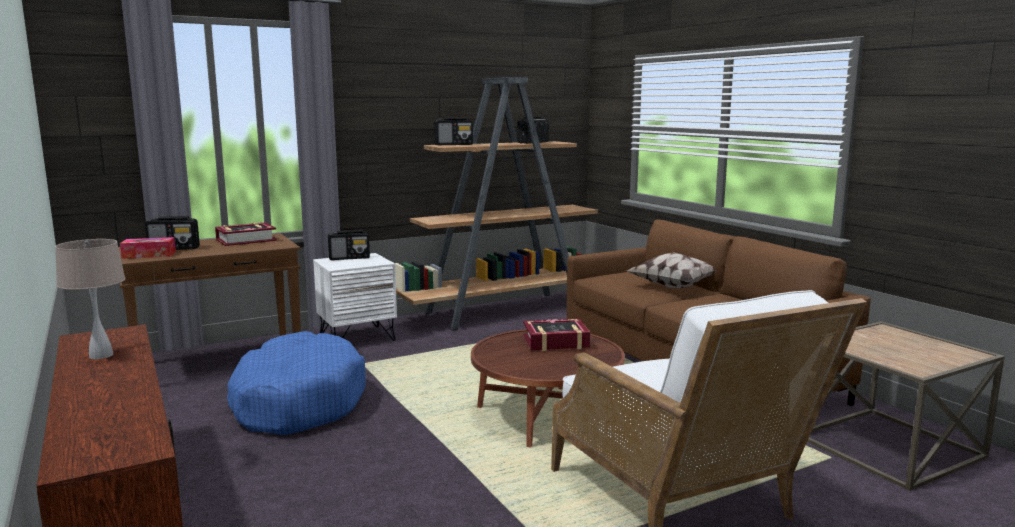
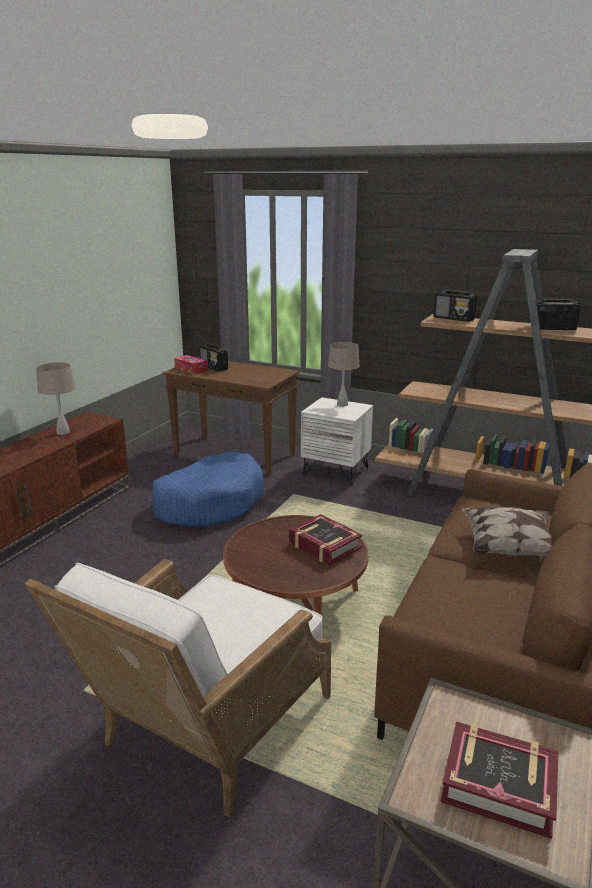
camera: 55 degrees right, 10 degrees up
book [215,222,277,246] -> book moved to [440,722,559,839]
radio [328,230,370,260] -> beige table lamp [328,342,360,406]

